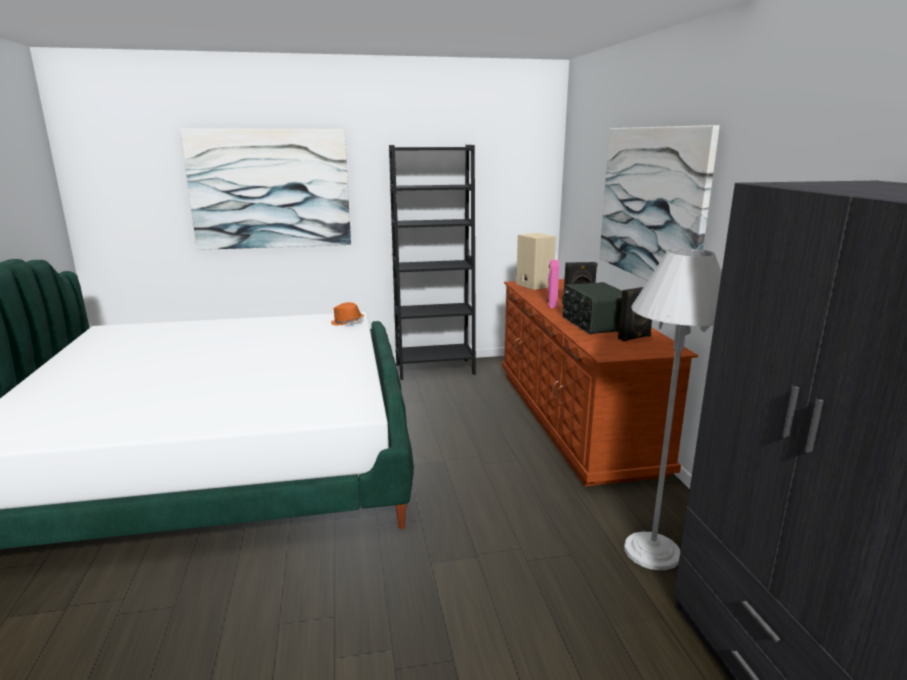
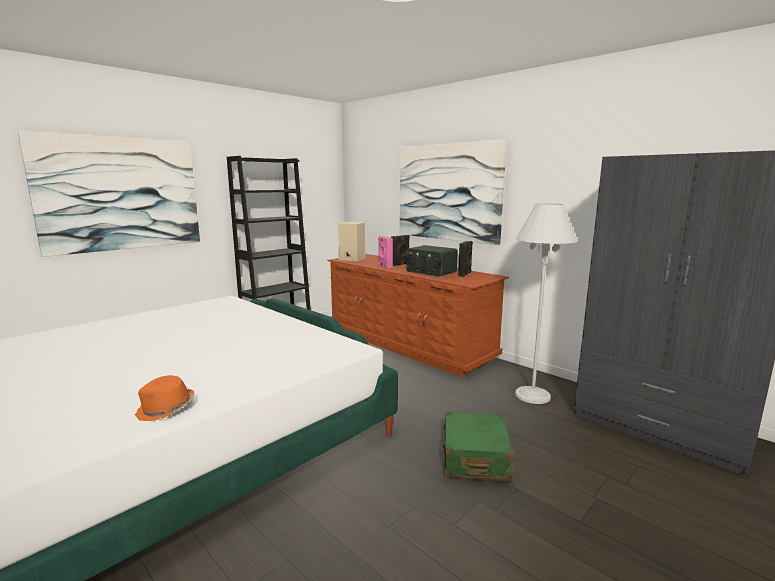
camera: 35 degrees left, 5 degrees down
orange hat [331,302,364,326] -> orange hat moved to [134,375,194,421]
none -> green suitcase [442,412,514,482]

